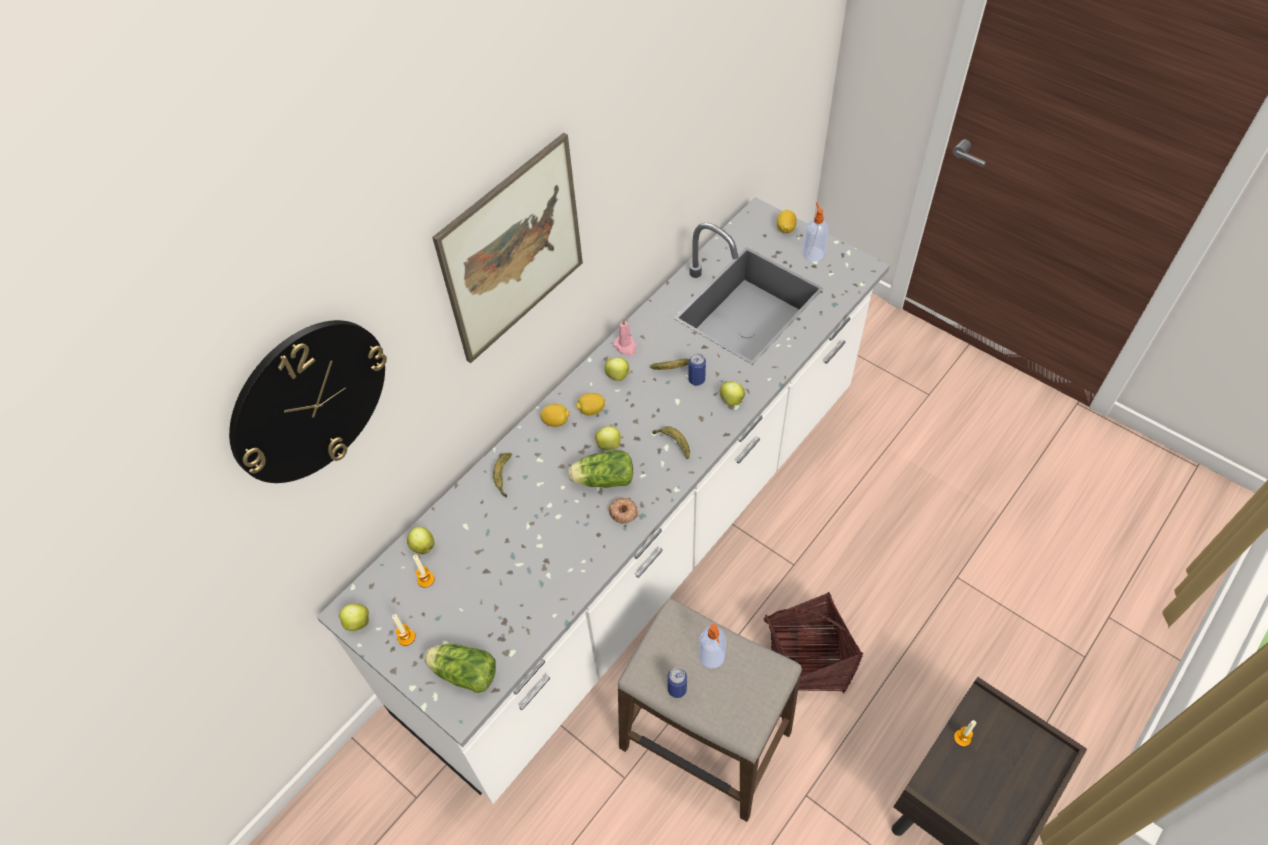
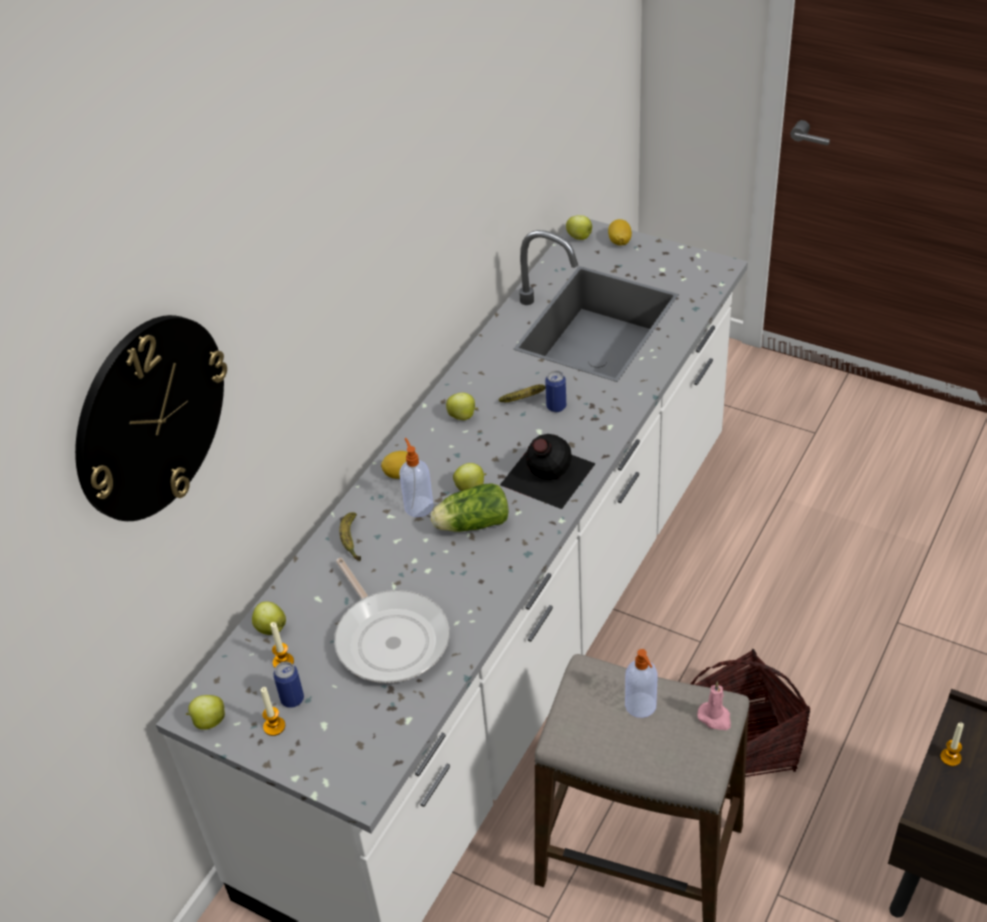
camera: 10 degrees left, 10 degrees down
lettuce [424,644,496,693] -> none
picture [432,133,583,363] -> none
lemon [576,393,605,415] -> none
donut [608,498,638,524] -> none
pink candle [613,318,637,356] -> pink candle moved to [697,681,731,730]
banana [652,426,690,459] -> black bottle [500,434,596,509]
can [667,668,687,698] -> can moved to [273,662,304,708]
apple [720,382,745,406] -> apple moved to [566,215,592,240]
soap dispenser [803,202,828,262] -> soap dispenser moved to [399,438,434,517]
none -> frying pan [334,558,450,683]

